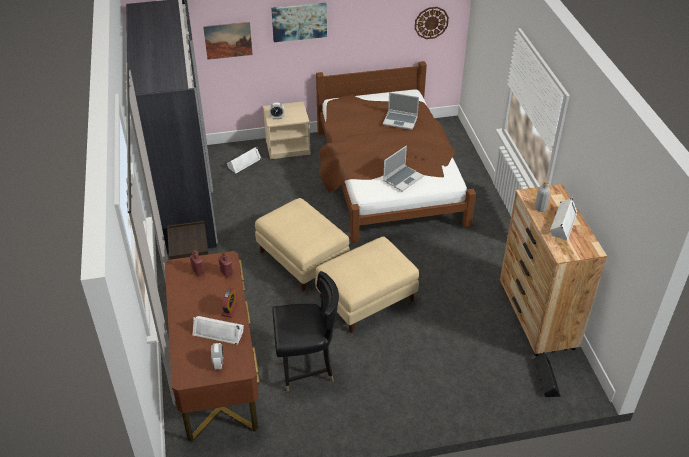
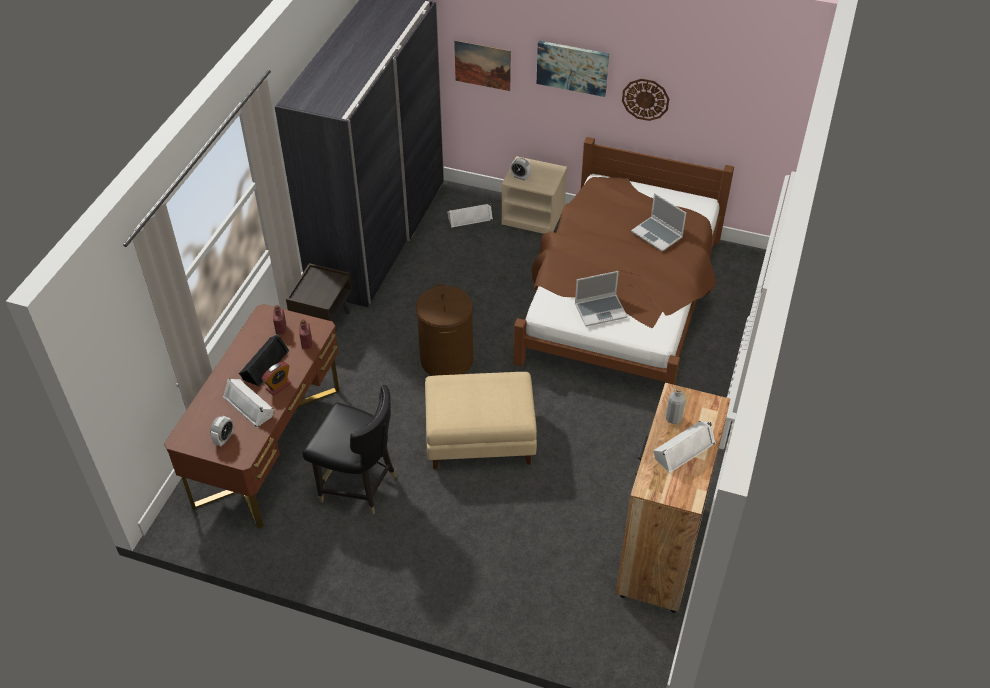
camera: 30 degrees right, 5 degrees up
beige ottoman [255,198,350,292] -> brown laundry basket [416,284,473,376]
wall clock [415,7,449,39] -> wall clock moved to [622,79,669,121]
black speaker [533,352,561,397] -> black speaker moved to [239,334,290,387]

